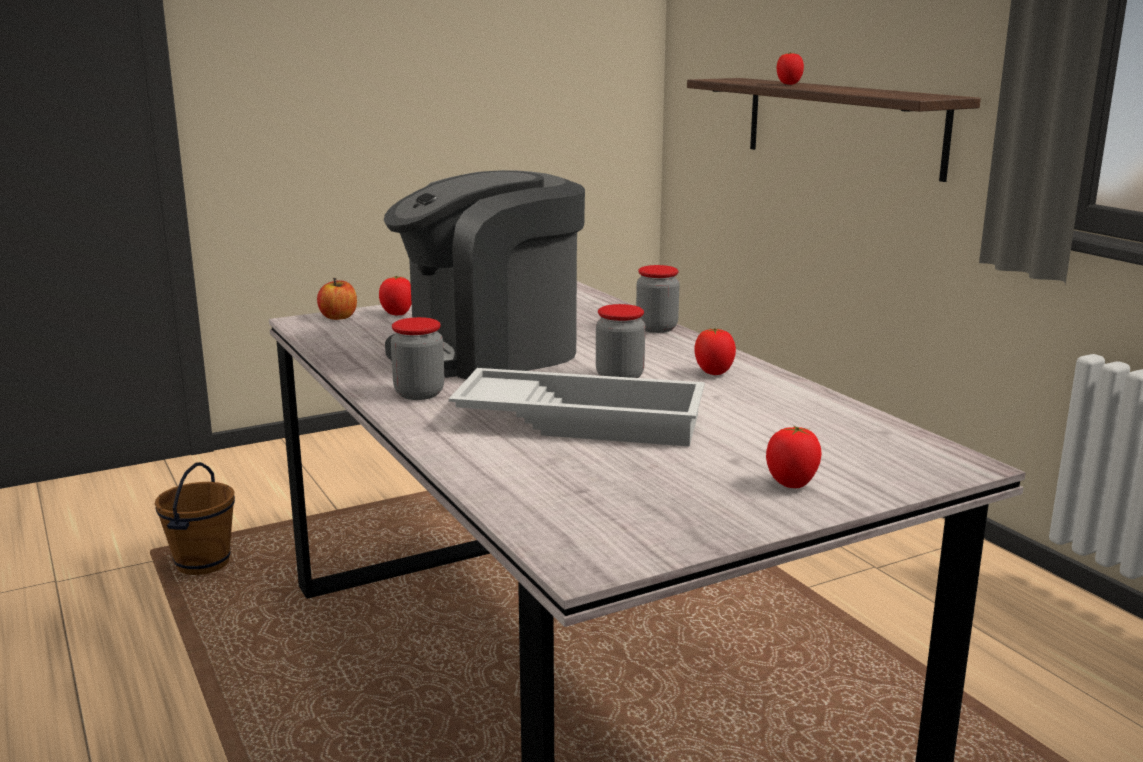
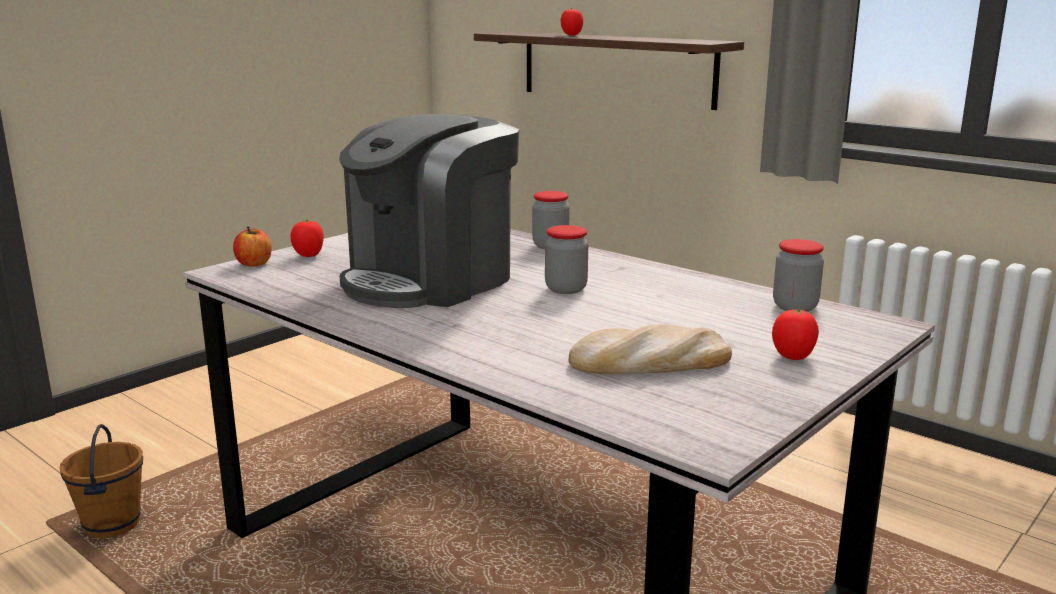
camera: 20 degrees left, 0 degrees up
jar [391,317,444,400] -> jar moved to [773,239,824,312]
white tray [449,368,705,447] -> none
tomato [695,328,736,375] -> none
none -> bread [568,324,732,374]

